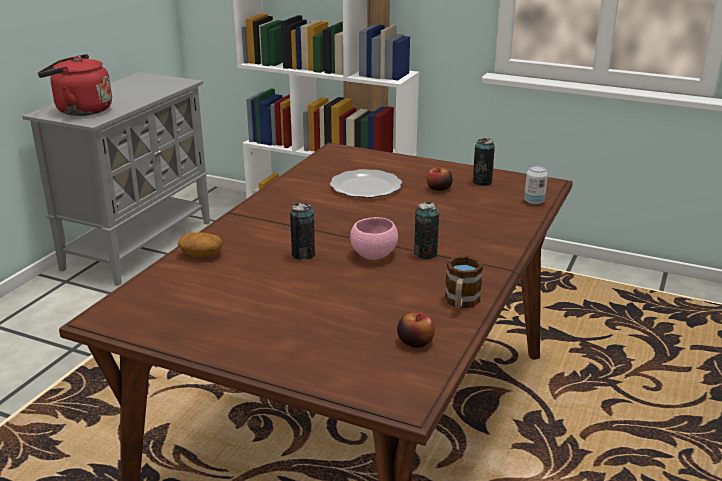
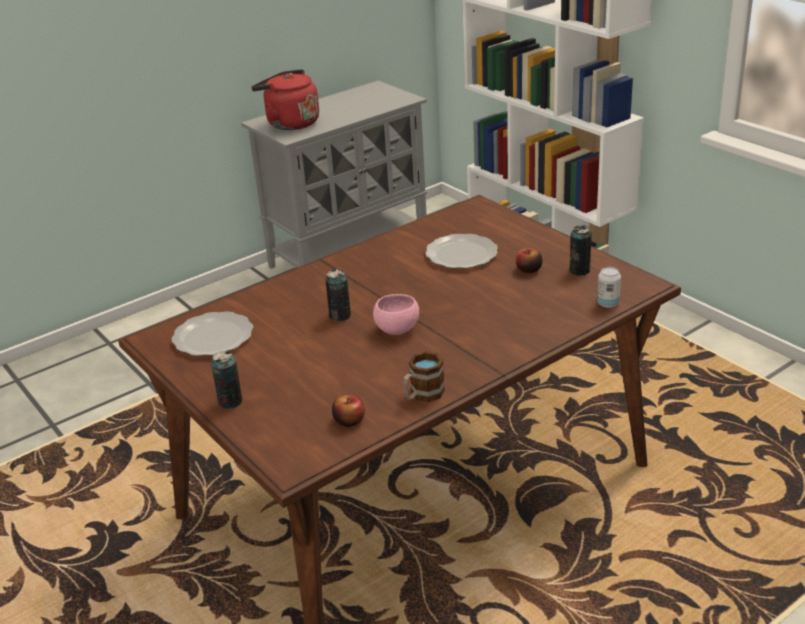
camera: 30 degrees right, 5 degrees up
potato [178,233,223,257] -> none
can [414,202,439,259] -> can moved to [211,351,242,409]
none -> plate [172,311,253,356]

